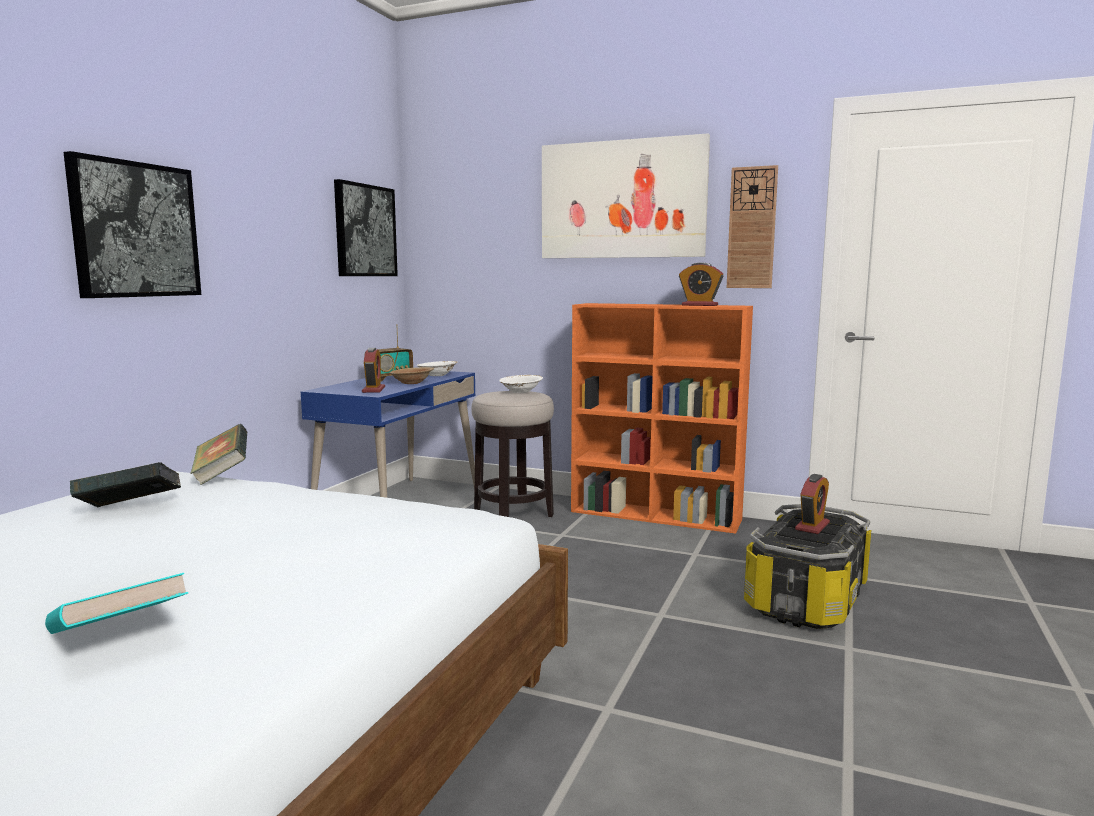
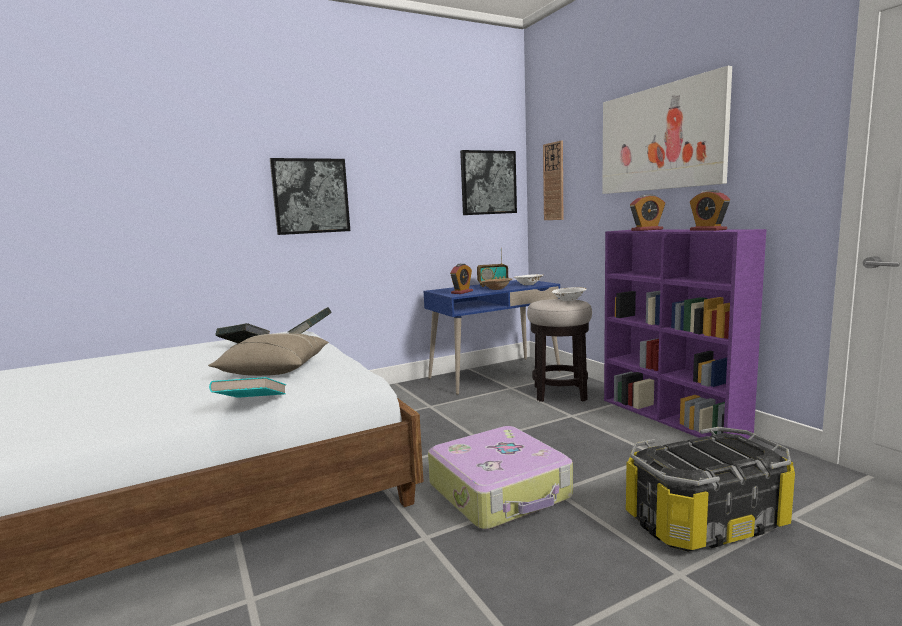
camera: 40 degrees right, 0 degrees up
turquoise book [45,573,188,634] -> turquoise book moved to [209,377,286,398]
orange bookcase [571,303,753,534] -> purple bookcase [604,229,766,439]
wall clock [727,165,778,288] -> wall clock moved to [543,141,563,220]
alarm clock [795,474,830,534] -> alarm clock moved to [630,194,665,231]
none -> beige pillow [208,334,329,376]
none -> suitcase [428,426,573,530]

